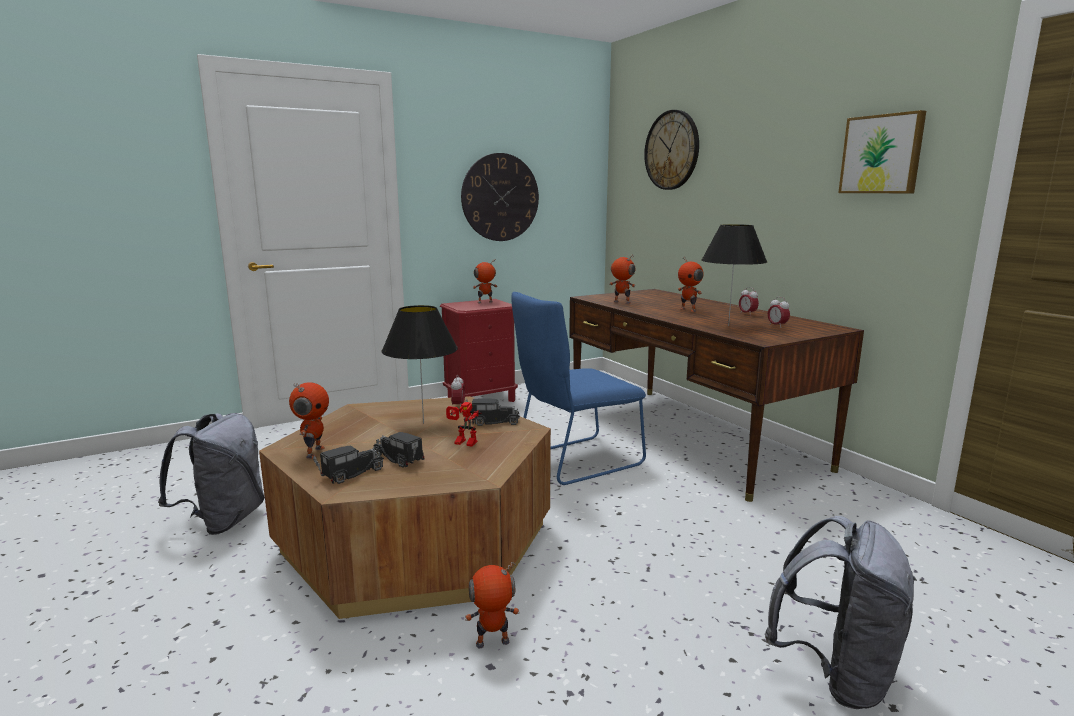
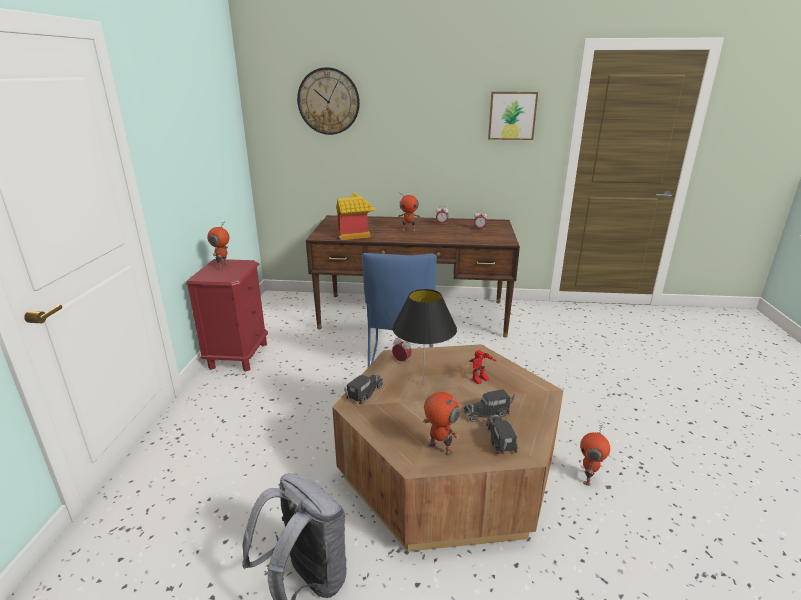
camera: 55 degrees left, 10 degrees up
wall clock [461,153,539,241] -> none
toy truck [466,398,520,426] -> toy truck moved to [344,373,383,405]
toy robot [609,254,636,304] -> toy house [336,192,375,240]
black table lamp [701,224,767,326] -> none
grey backpack [765,516,917,709] -> none

